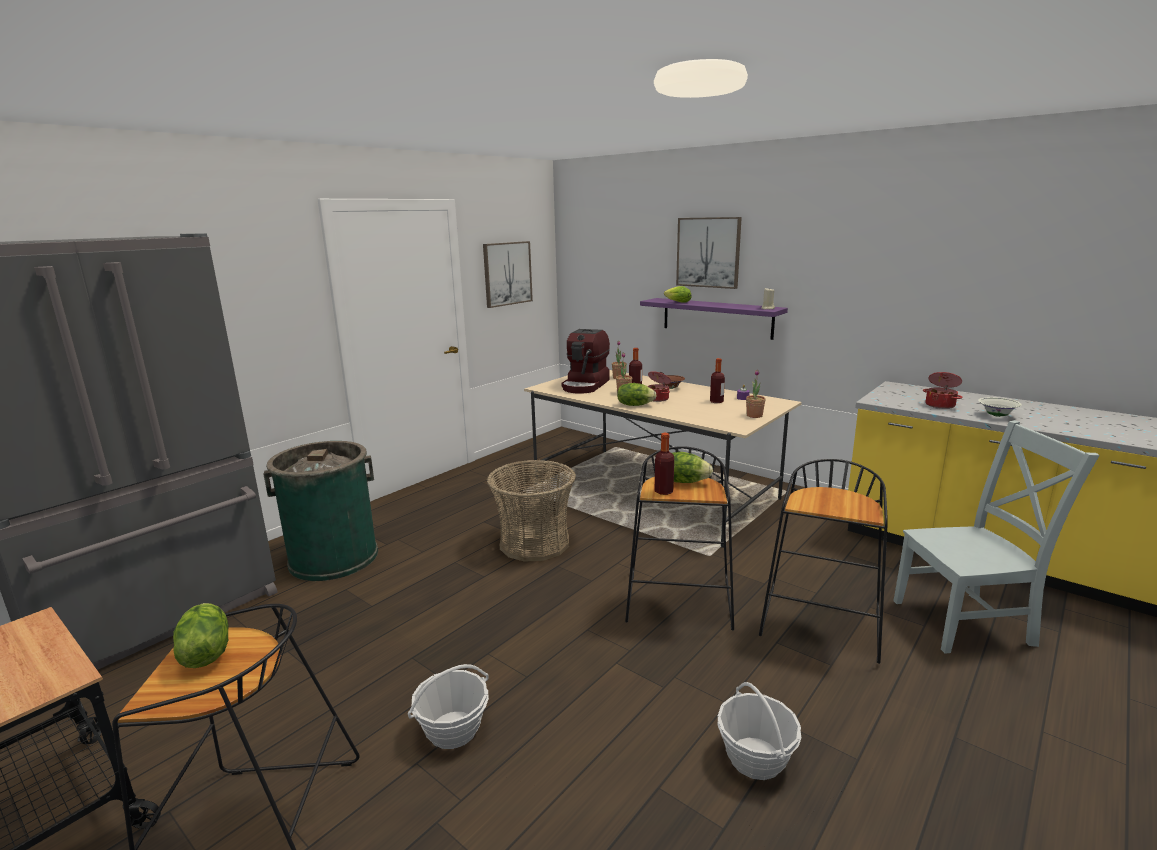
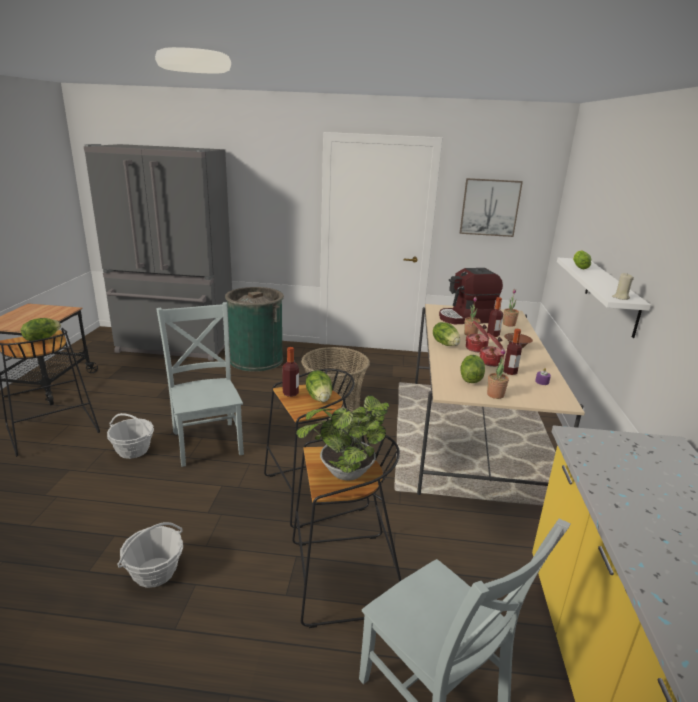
camera: 55 degrees right, 5 degrees up
purple shelf [640,298,788,340] -> white shelf [557,258,651,338]
picture [676,217,742,289] -> none
cooking pot [923,372,963,409] -> cooking pot moved to [479,333,504,367]
white bowl [978,397,1022,417] -> none
none -> grey chair [156,302,244,467]
none -> potted plant [296,396,390,481]
none -> lettuce [460,355,485,383]

